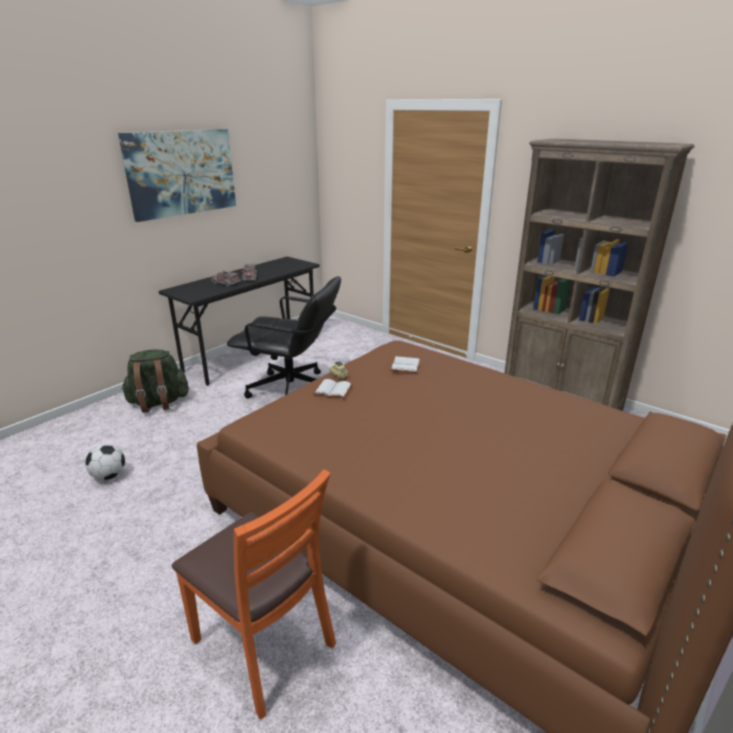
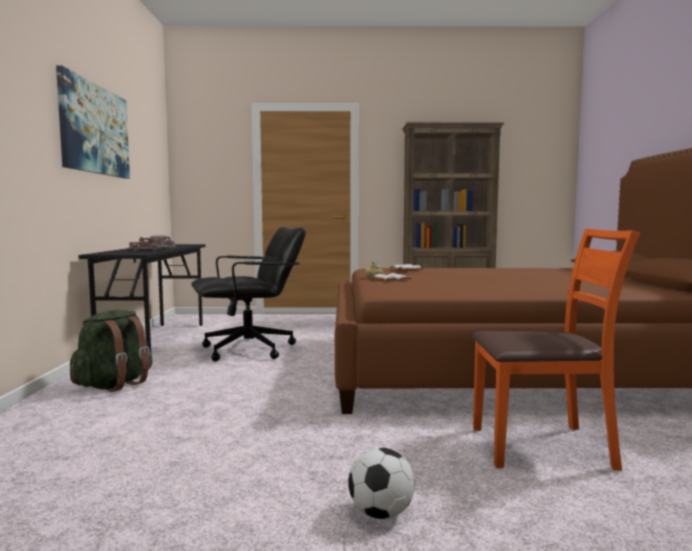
camera: 40 degrees left, 20 degrees down
football [85,444,125,480] -> football moved to [348,448,415,519]

